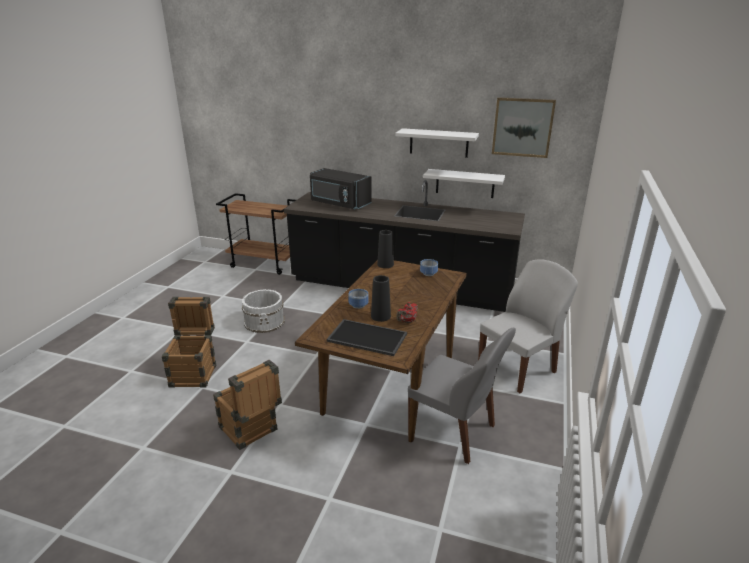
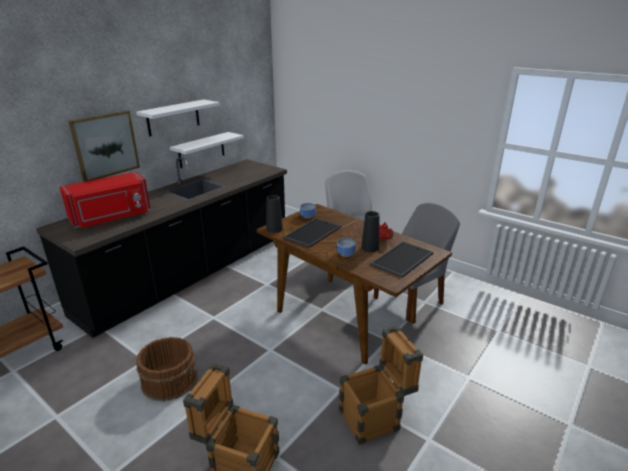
camera: 70 degrees left, 0 degrees up
white bucket [242,289,285,333] -> brown bucket [136,337,198,401]
black microwave [310,168,372,209] -> red microwave [60,172,151,228]
picture [492,97,556,158] -> picture moved to [69,110,140,182]
none -> tray [283,218,341,248]

